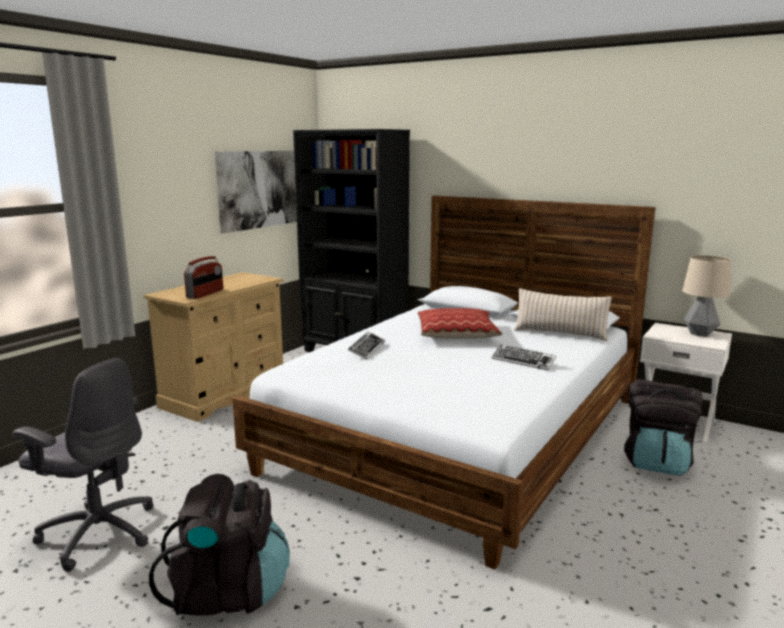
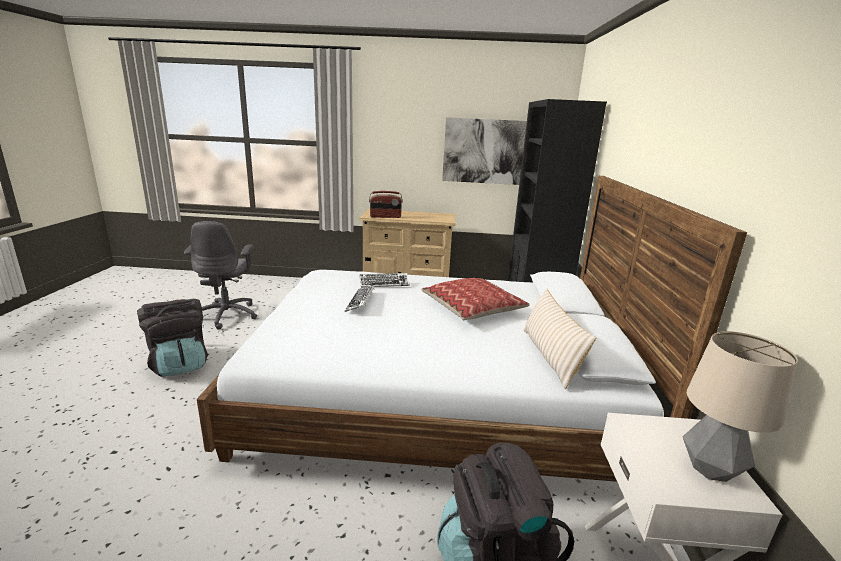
camera: 60 degrees right, 5 degrees up
keyboard [491,344,556,371] -> keyboard moved to [345,285,375,312]

